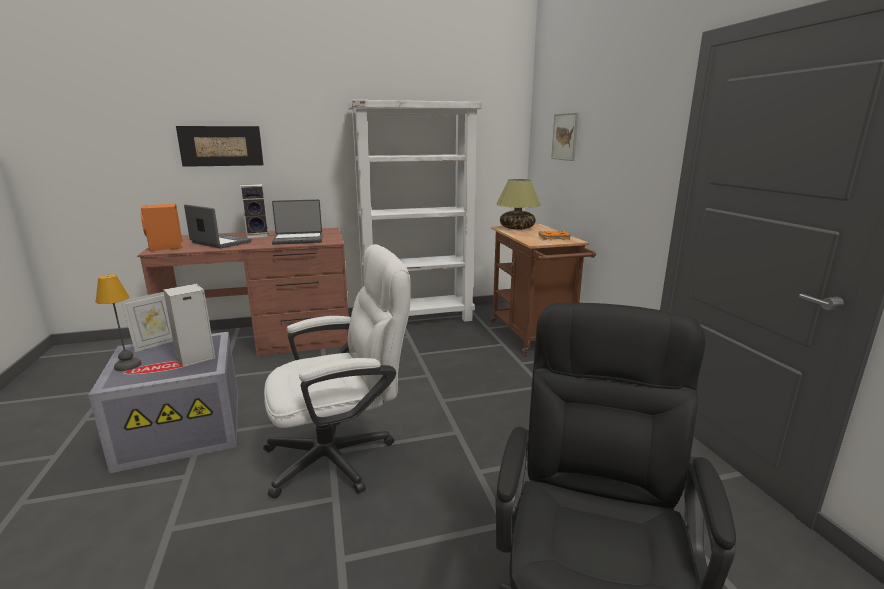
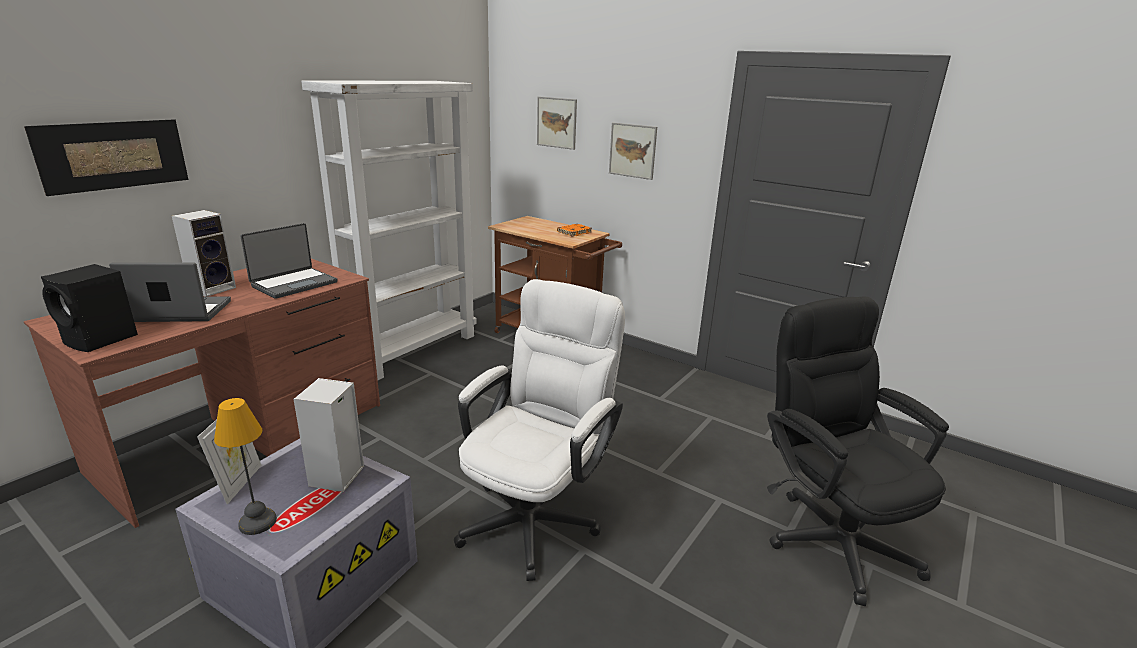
camera: 40 degrees left, 5 degrees up
orange speaker [140,204,183,251] -> black speaker [41,264,138,352]
table lamp [496,179,541,230] -> none
none -> picture [609,123,657,180]

